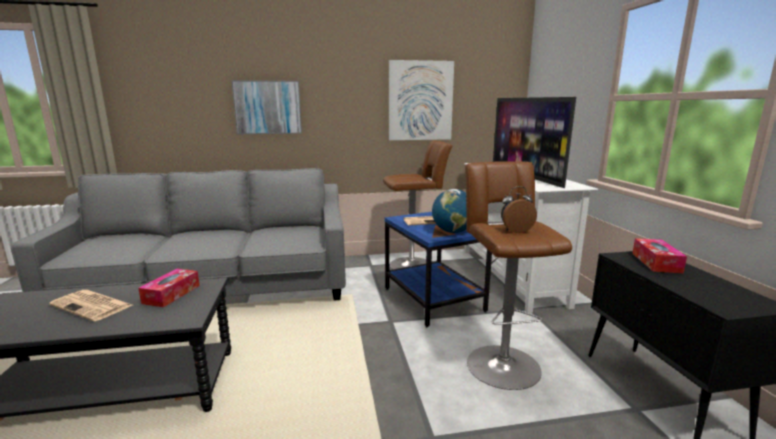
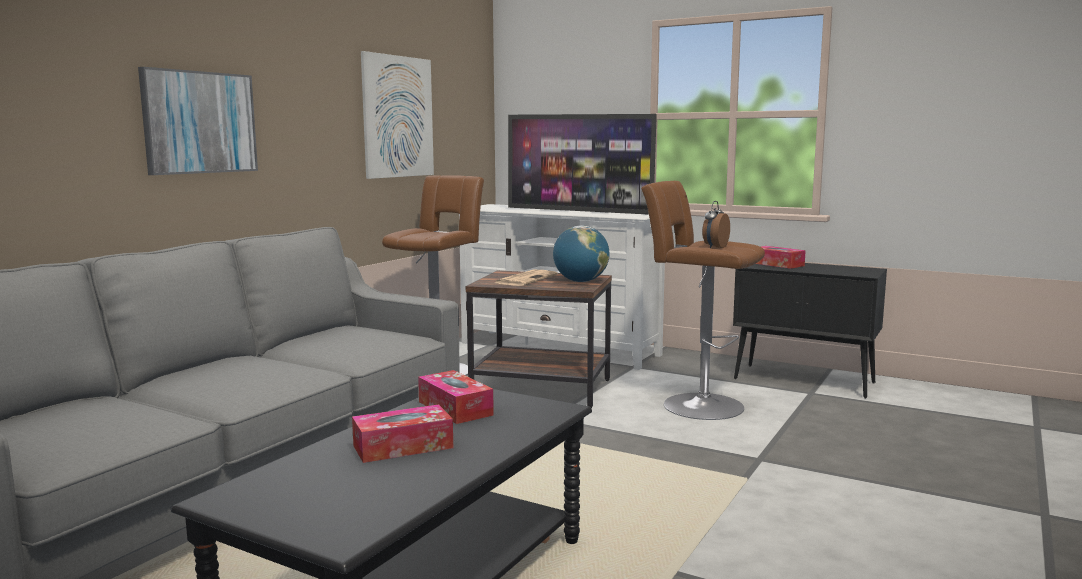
camera: 50 degrees left, 5 degrees down
newspaper [49,290,132,321] -> tissue box [352,404,453,463]
blue side table [385,212,492,327] -> brown side table [466,271,612,408]

